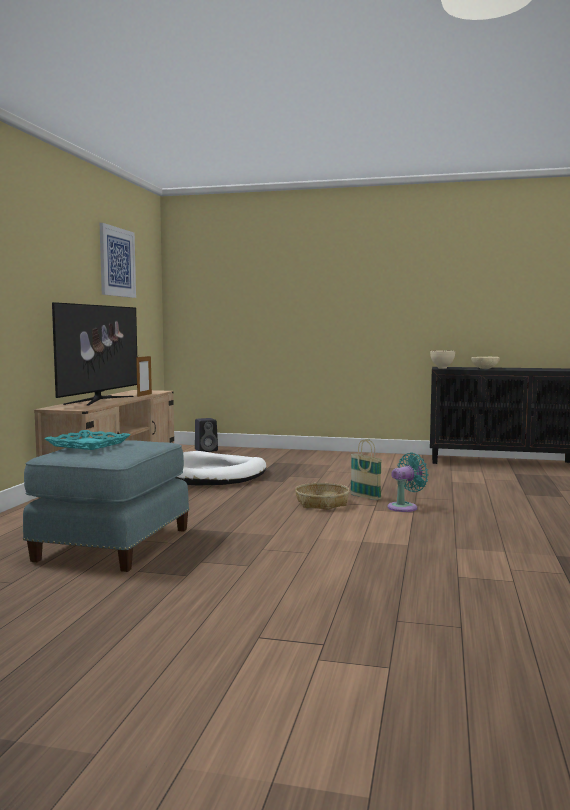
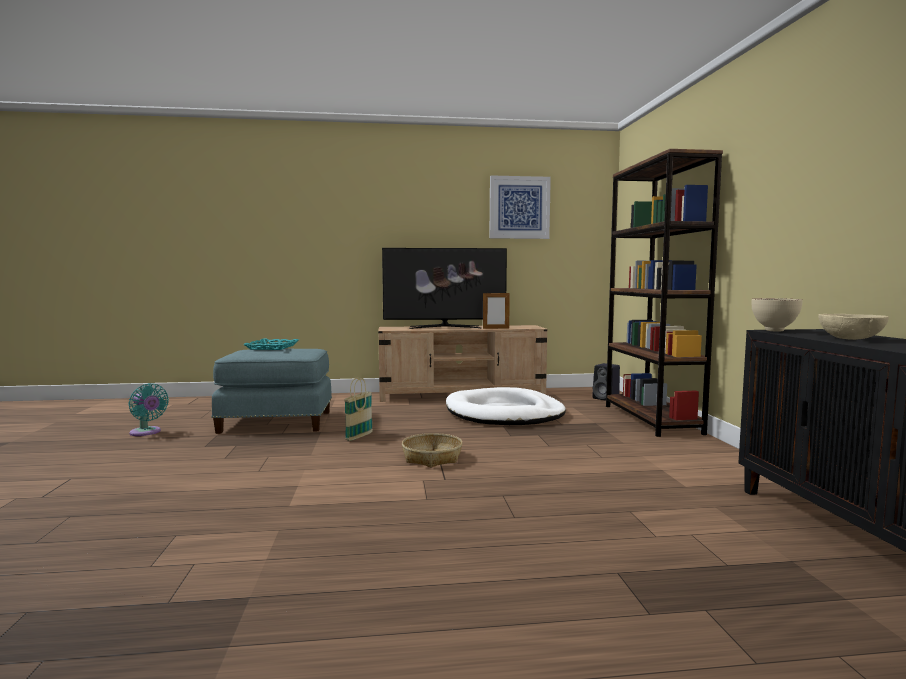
camera: 70 degrees right, 0 degrees up
basket [350,439,382,500] -> basket moved to [344,378,373,441]
turquoise fan [388,453,429,512] -> turquoise fan moved to [128,383,169,436]
none -> brown bookcase [606,149,723,437]

